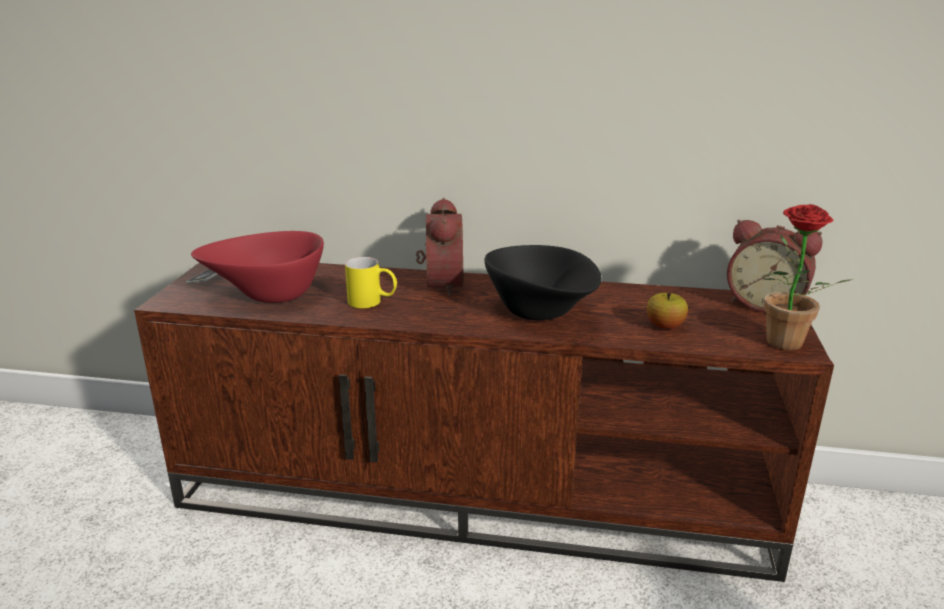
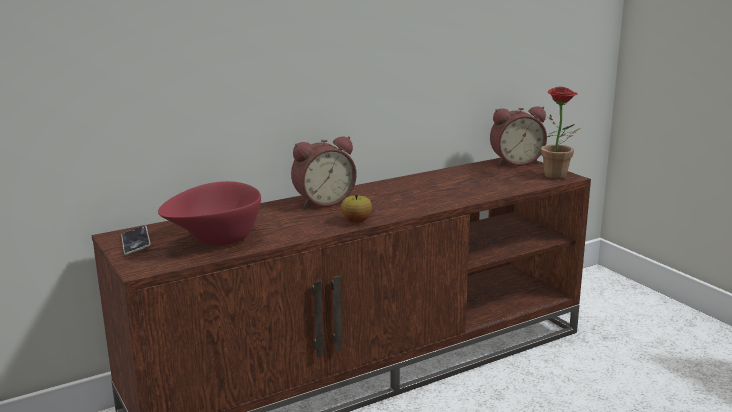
camera: 40 degrees left, 5 degrees down
yellow mug [345,257,397,308] -> none
alarm clock [416,198,463,296] -> alarm clock turned 105 degrees clockwise [291,136,357,208]
black bowl [484,245,601,320] -> none
apple [647,293,688,329] -> apple moved to [341,195,372,223]

